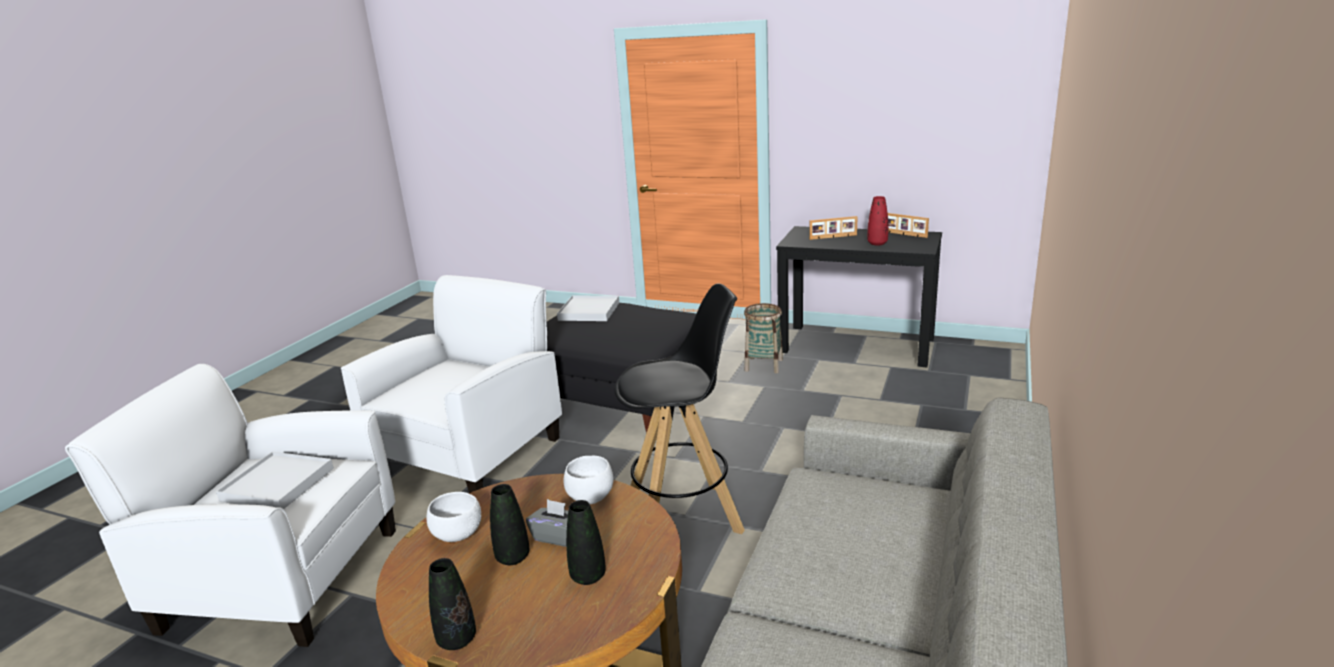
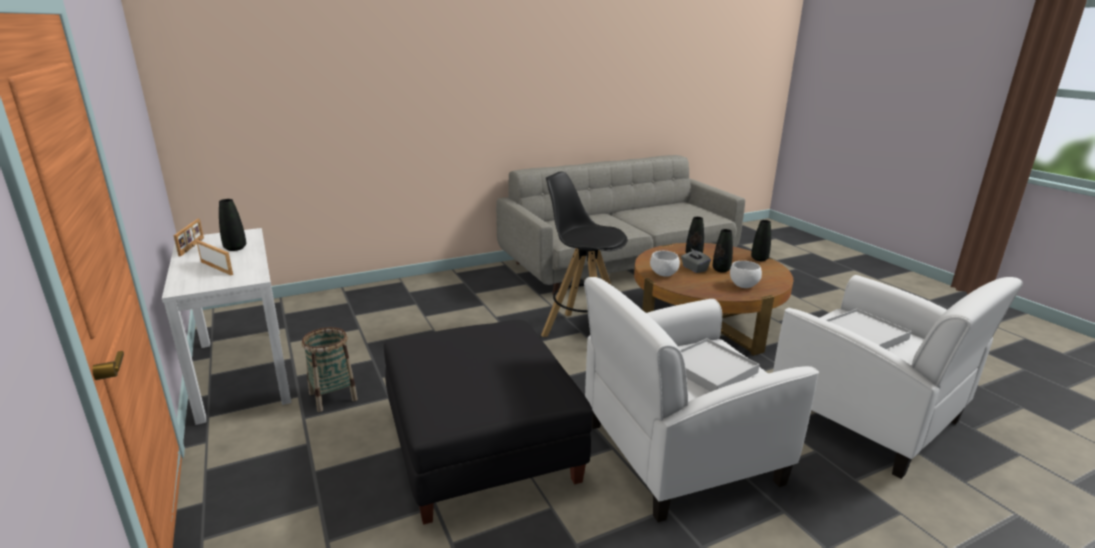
camera: 140 degrees left, 0 degrees up
white tray [557,296,619,321] -> white tray moved to [680,338,760,392]
black console table [776,226,942,367] -> white console table [162,228,291,425]
red vase [867,196,888,246] -> black vase [219,199,246,251]

